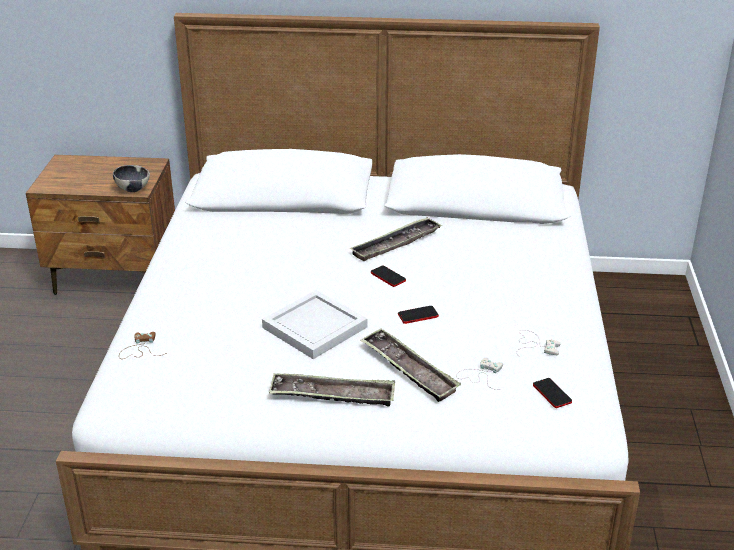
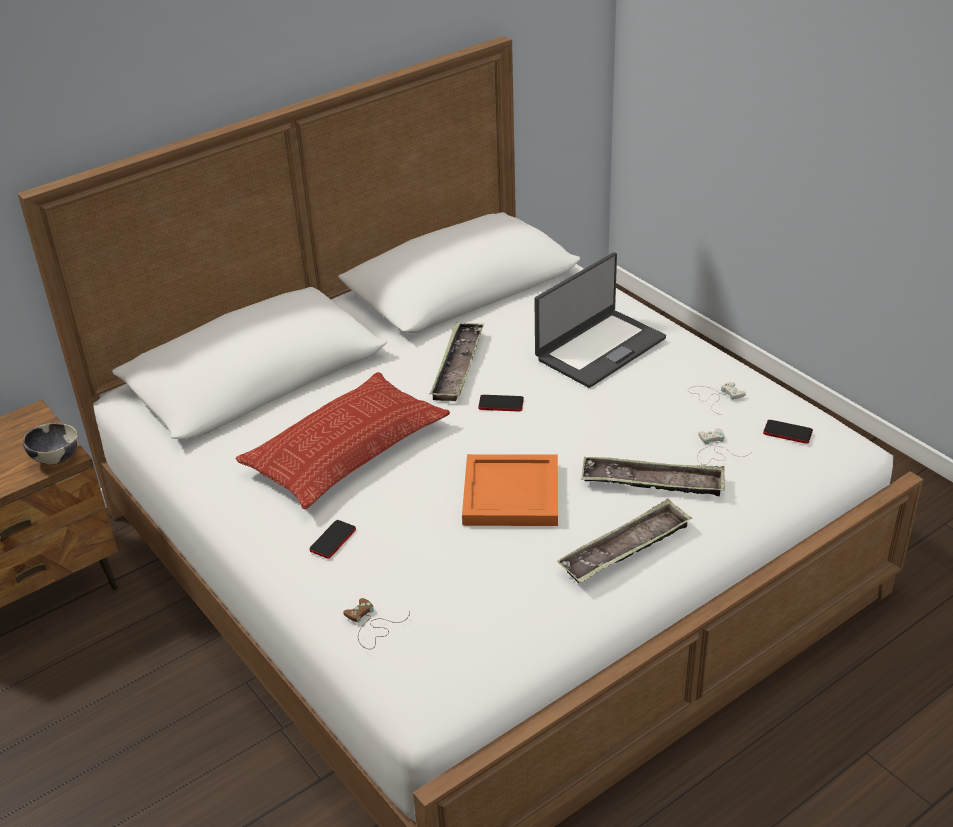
camera: 40 degrees left, 5 degrees up
white tray [262,290,367,359] -> orange tray [462,454,558,526]
phone [398,306,439,324] -> phone moved to [310,520,356,559]
none -> pillow [235,372,450,509]
none -> laptop [534,252,666,388]

